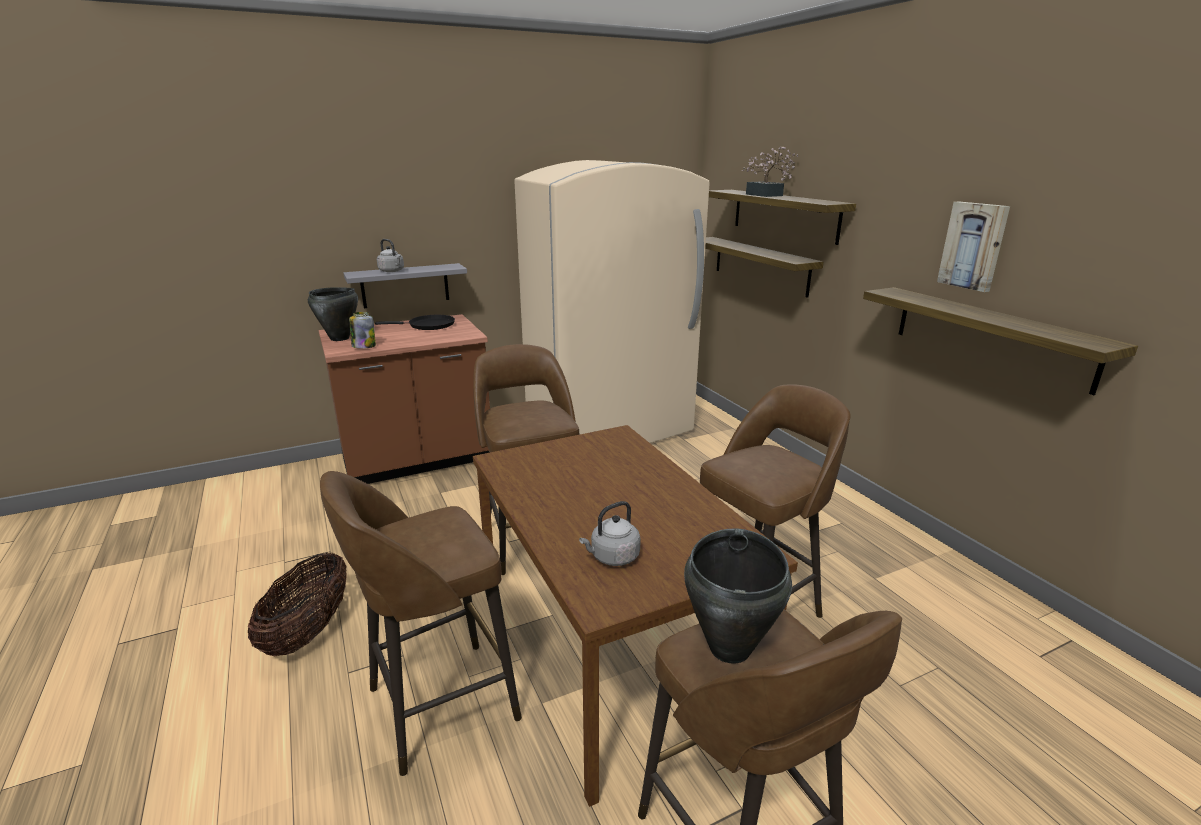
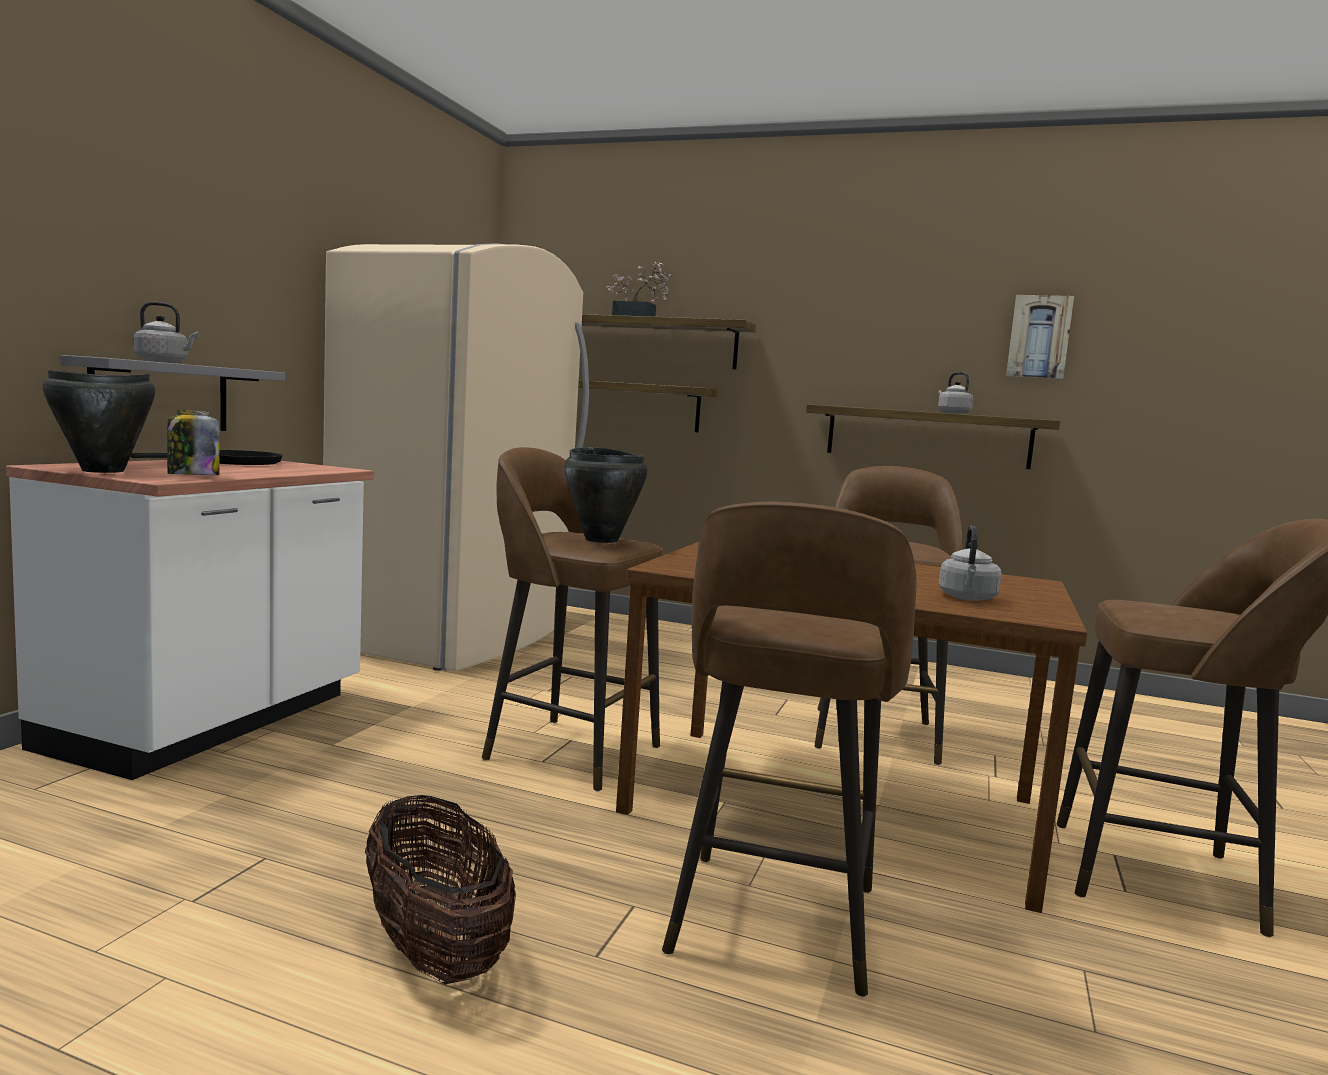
camera: 45 degrees left, 15 degrees down
brown counter [319,314,490,484] -> white counter [6,460,374,780]
black cooking pot [684,528,792,664] -> black cooking pot moved to [564,447,647,543]
picture [937,202,1010,292] -> picture moved to [1006,295,1074,379]
none -> grey kettle [938,372,973,414]

